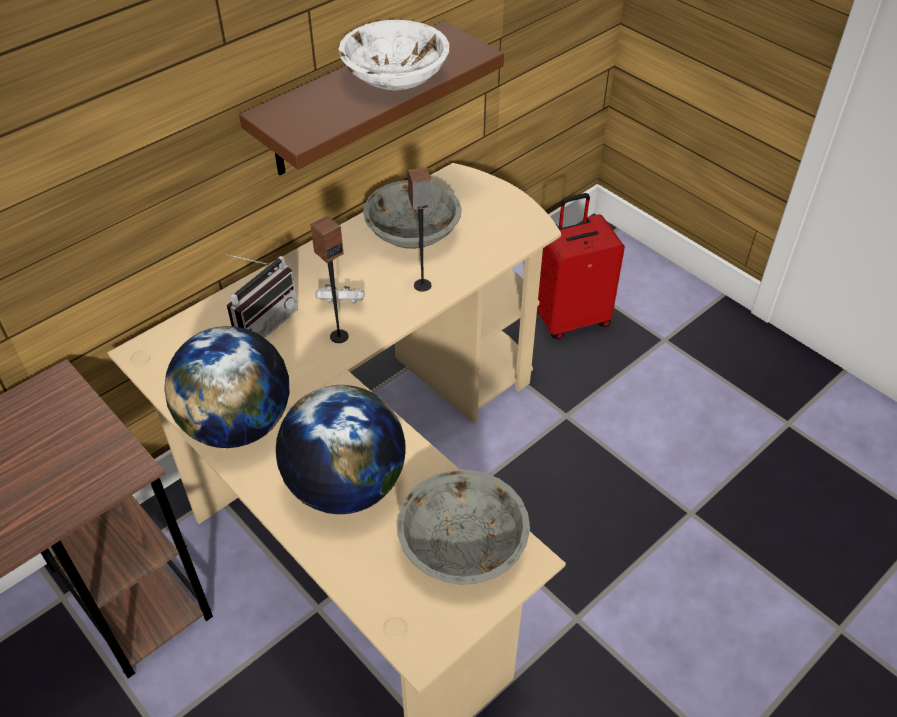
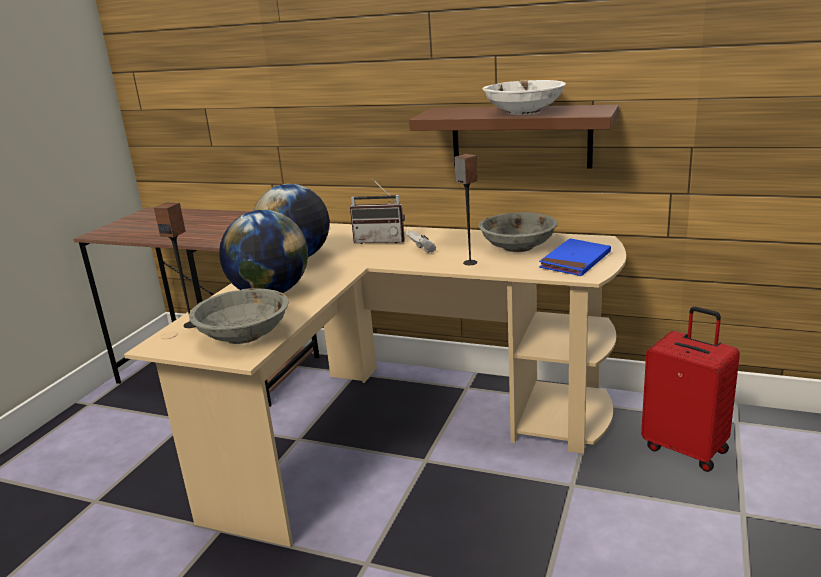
camera: 65 degrees right, 25 degrees down
speaker [310,216,348,343] -> speaker moved to [154,202,196,328]
none -> blue book [539,238,611,276]

